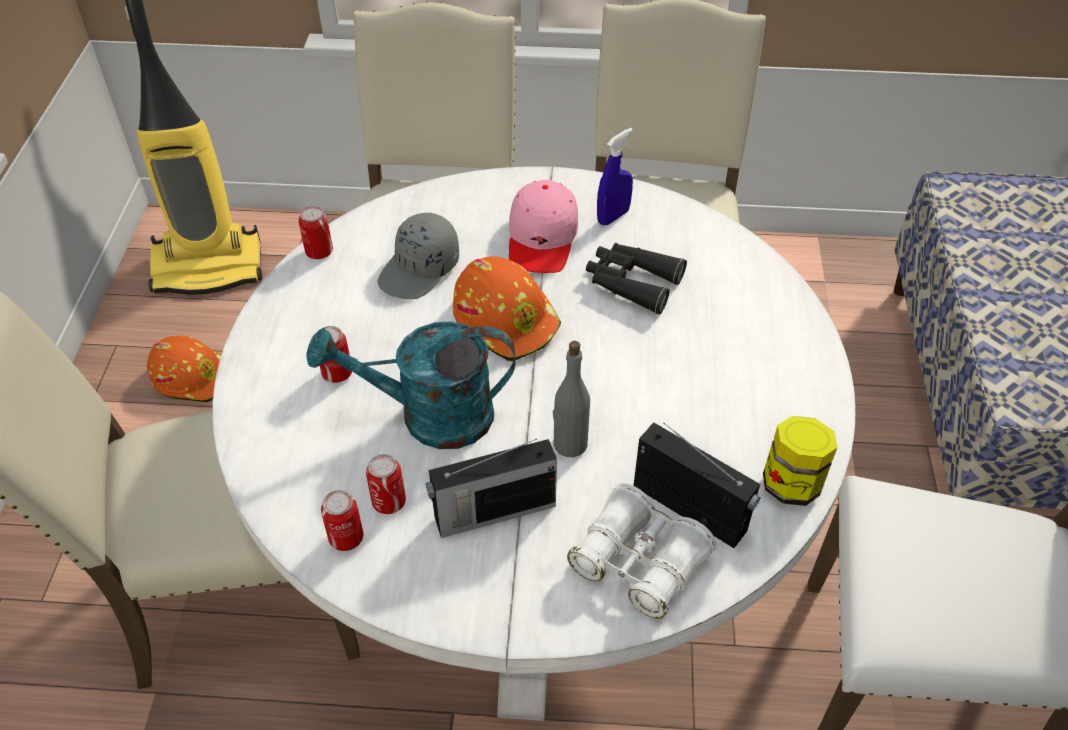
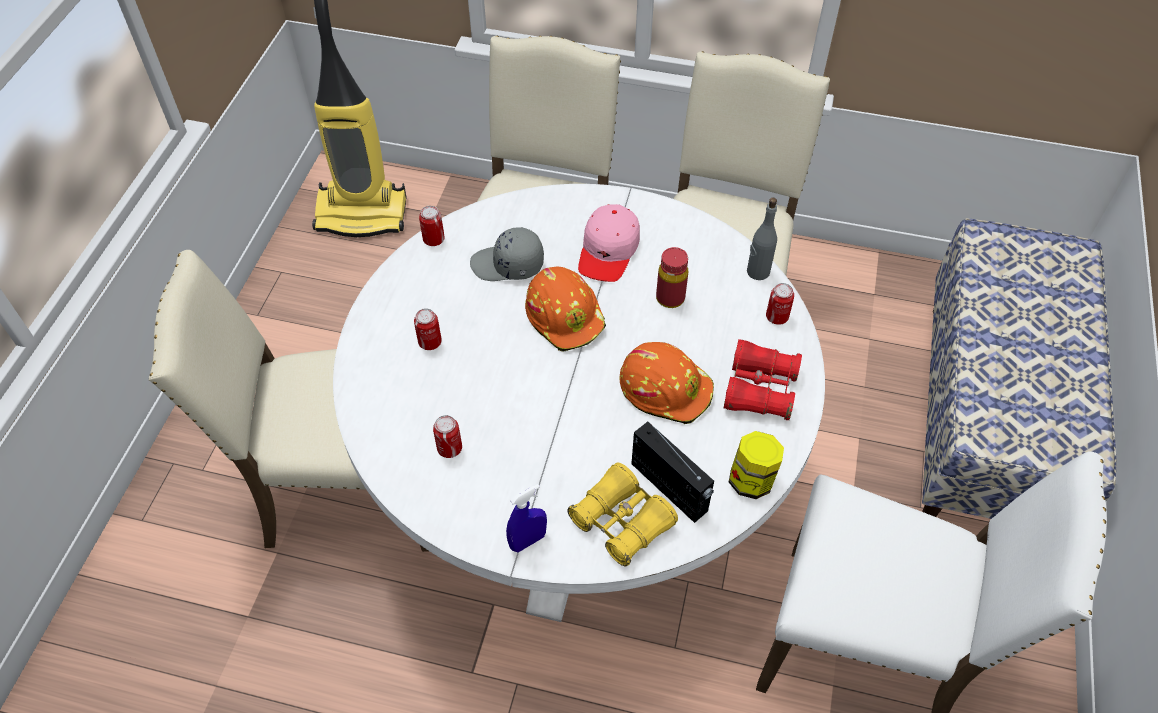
camera: 10 degrees right, 5 degrees up
orange hard hat [147,336,221,403] -> orange hard hat moved to [620,342,714,424]
turquoise watering can [306,321,516,449] -> none
can [321,490,364,551] -> can moved to [766,283,794,325]
grey cap [377,213,459,299] -> grey cap turned 45 degrees clockwise [470,227,544,281]
radio [426,439,557,538] -> none
grey bottle [553,341,590,457] -> grey bottle moved to [747,198,777,280]
white binoculars [567,483,716,619] -> yellow binoculars [567,462,678,566]
black binoculars [586,243,687,314] -> red bottle [656,247,688,308]
blue spray bottle [597,128,633,226] -> blue spray bottle moved to [506,484,547,552]
none -> red binoculars [724,339,802,420]

